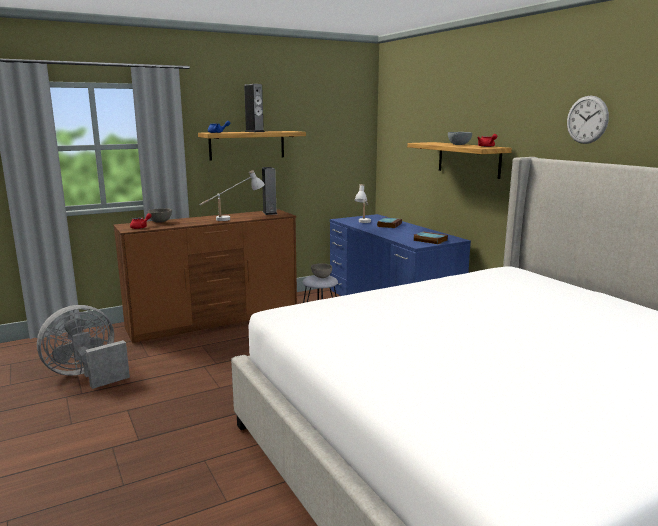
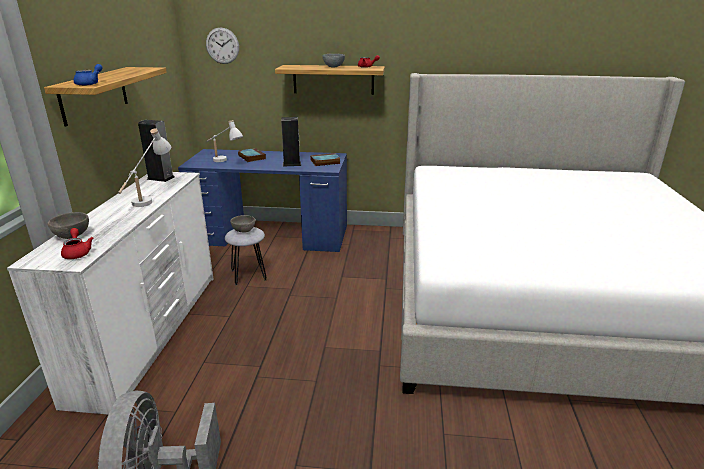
camera: 55 degrees left, 10 degrees up
brown dresser [113,209,297,343] -> white dresser [7,172,214,415]
speaker [244,84,265,132] -> speaker moved to [281,117,301,167]
wall clock [567,96,609,144] -> wall clock moved to [206,27,239,64]

